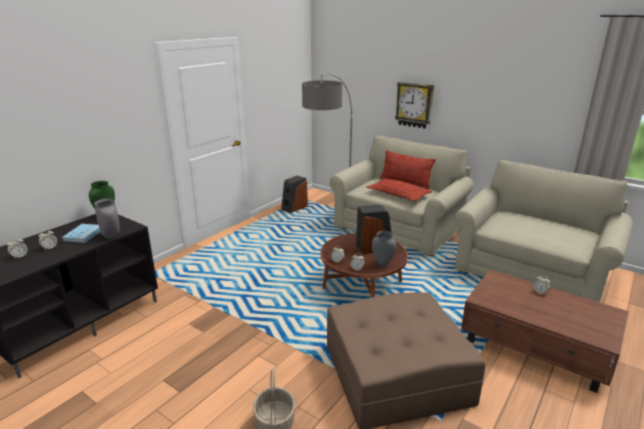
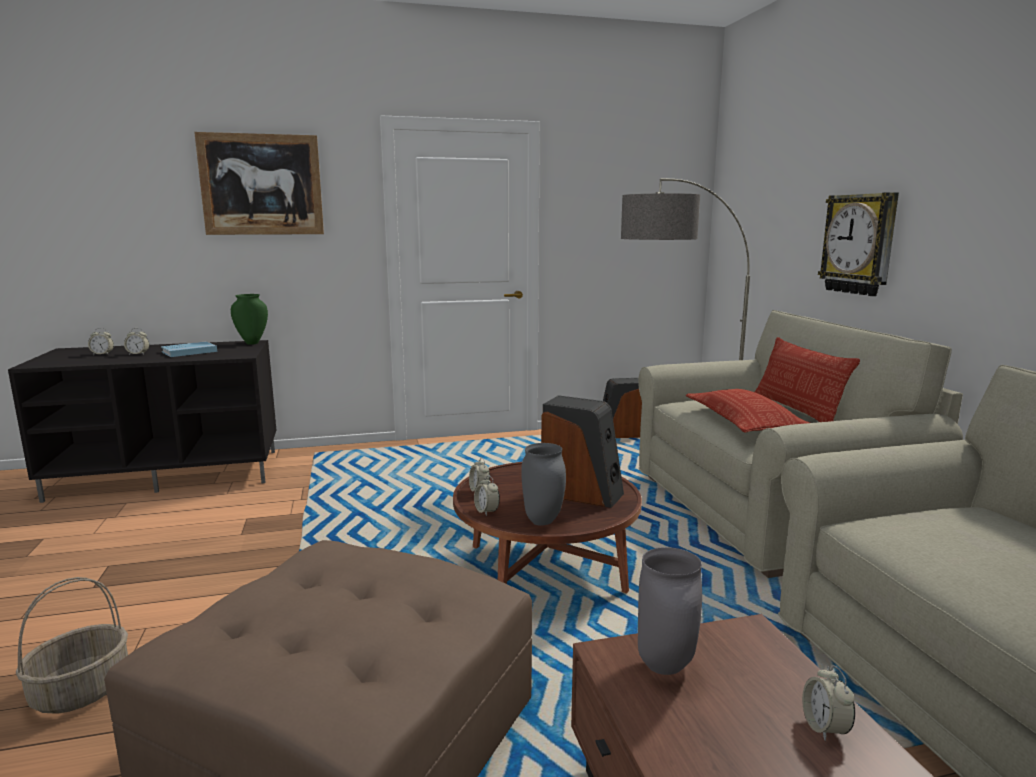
camera: 40 degrees right, 10 degrees down
grey vase [94,199,120,239] -> grey vase moved to [638,547,702,675]
none -> picture [194,132,324,235]

